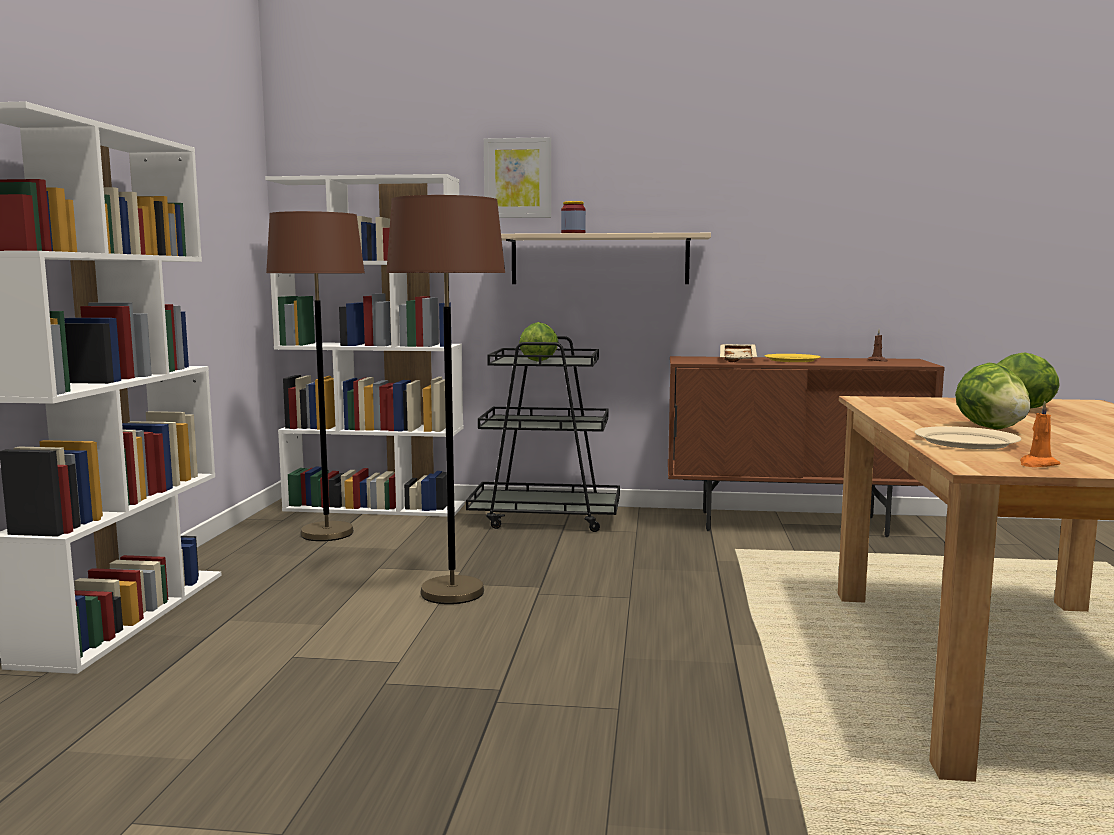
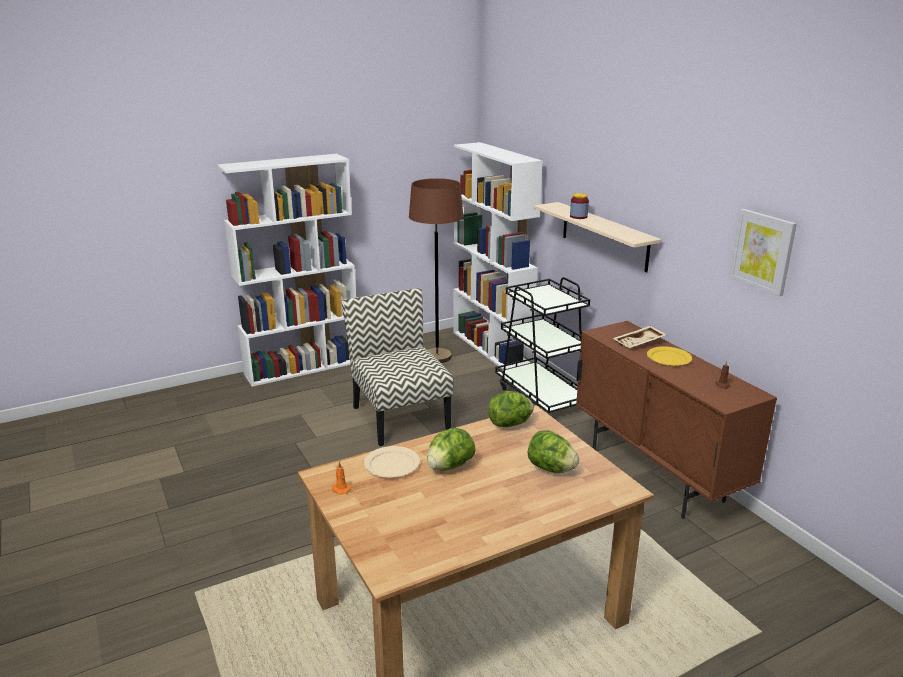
camera: 55 degrees right, 15 degrees up
brown floor lamp [386,195,505,604] -> chair [341,288,454,446]
picture [484,137,551,218] -> picture moved to [730,209,797,296]
lettuce [519,322,558,362] -> lettuce moved to [488,391,534,427]

